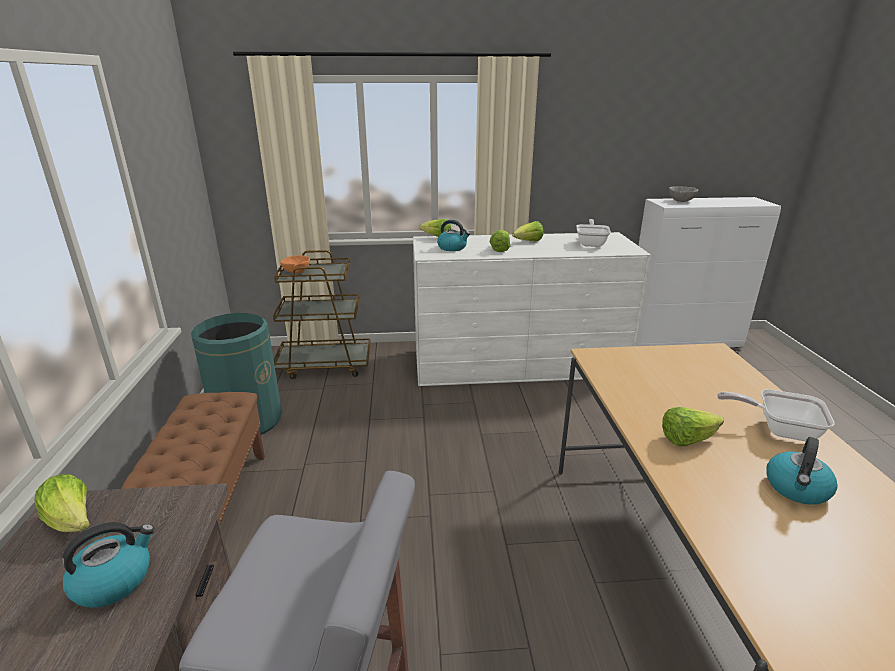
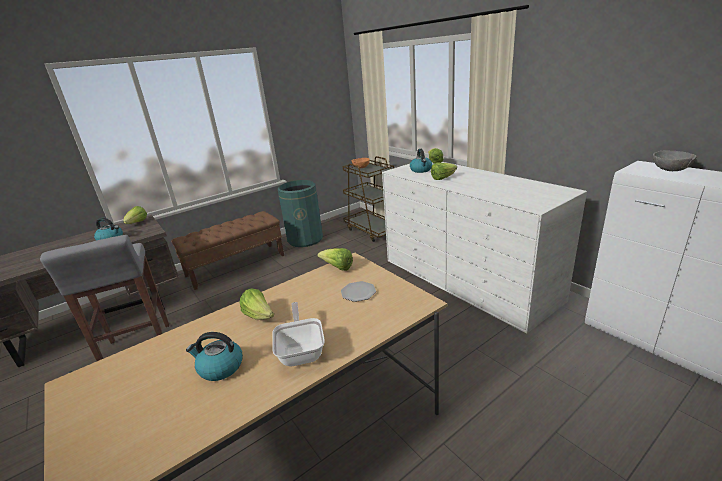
camera: 60 degrees right, 0 degrees up
lettuce [512,221,543,241] -> lettuce moved to [317,248,353,271]
frying pan [576,219,611,247] -> none
none -> plate [341,281,376,302]

